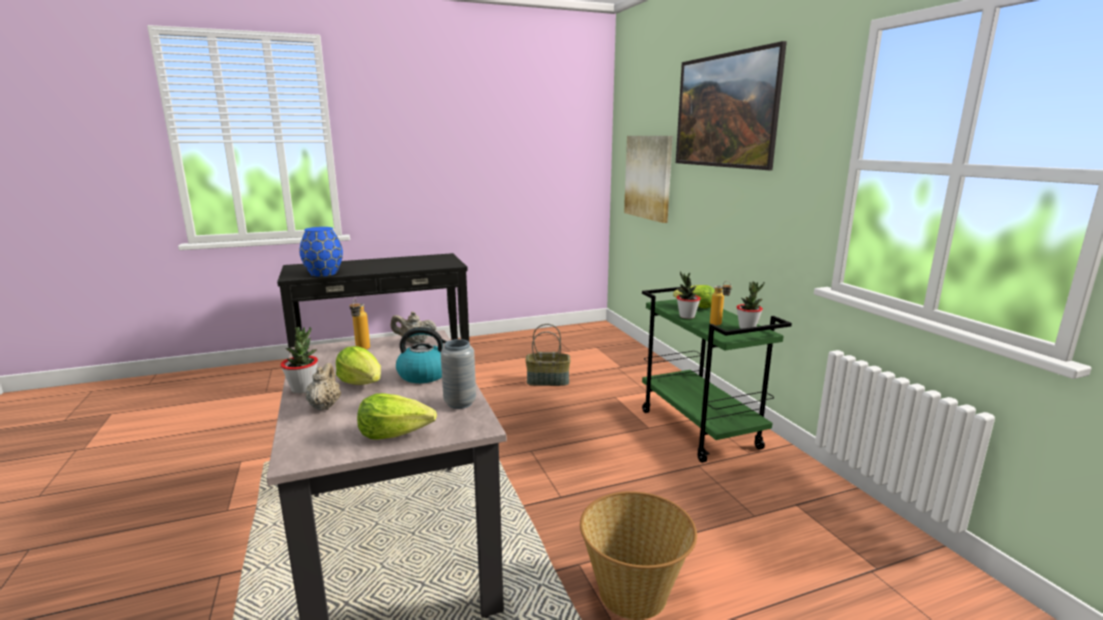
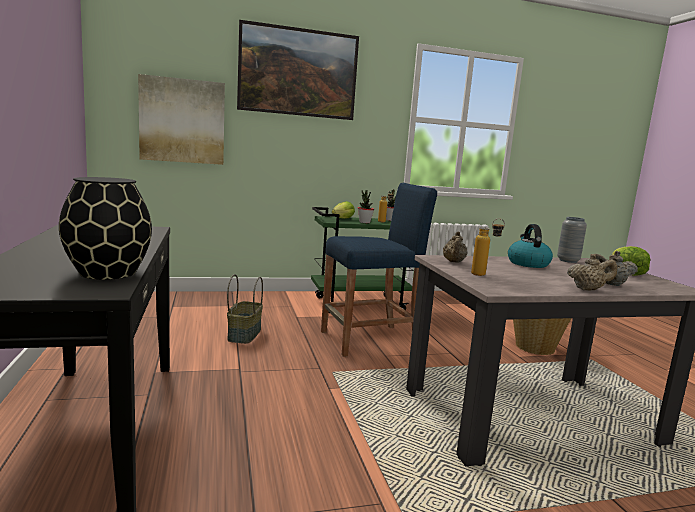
camera: 85 degrees left, 5 degrees down
potted plant [280,327,318,394] -> beige teapot [567,254,617,291]
blue vase [299,227,343,277] -> black vase [59,177,152,280]
lettuce [336,346,381,385] -> none
none -> blue stool [321,183,437,357]

